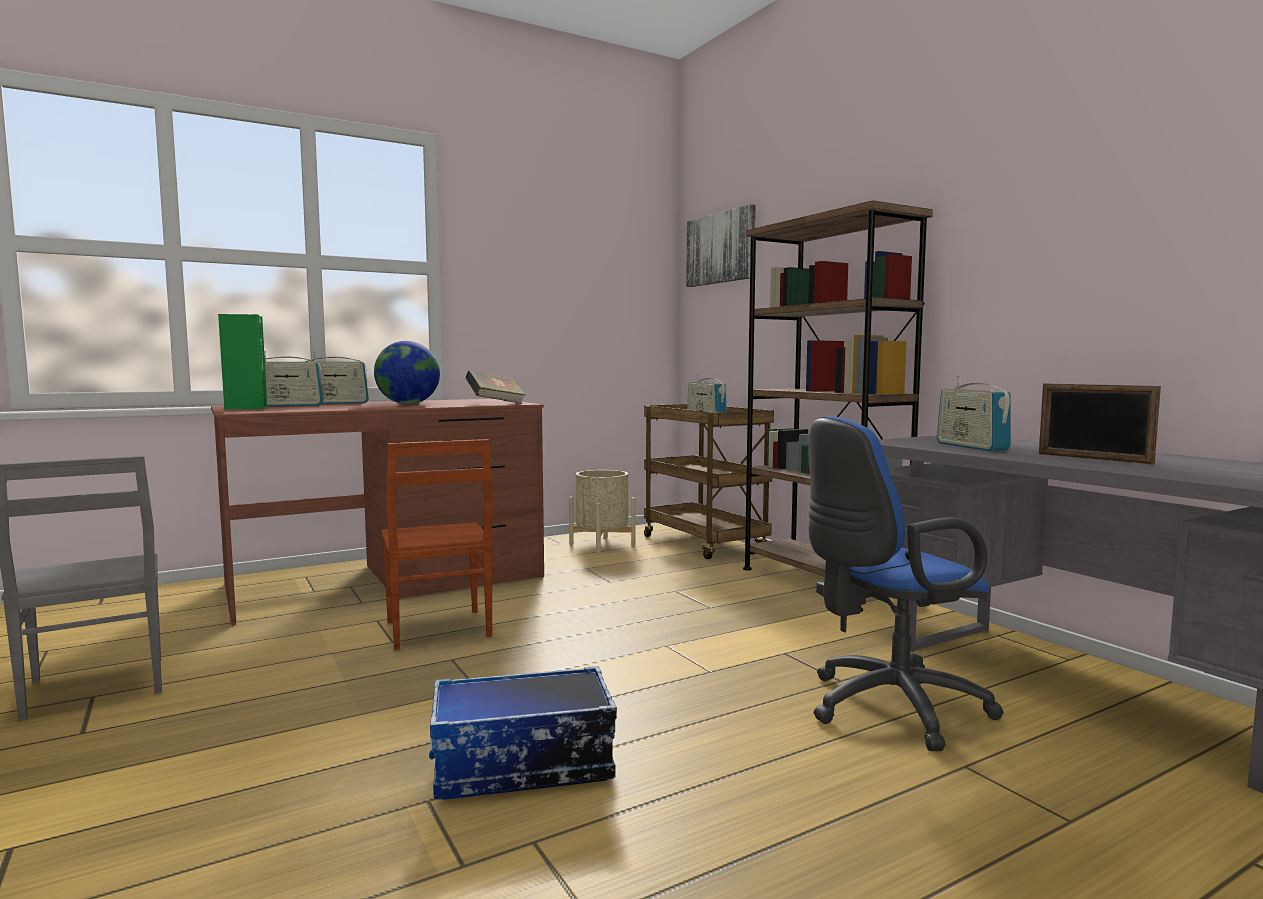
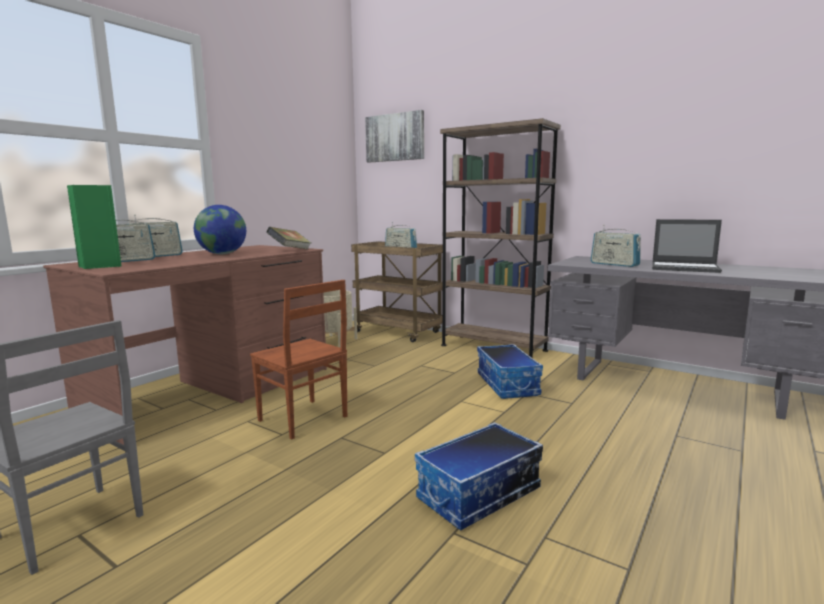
camera: 25 degrees left, 5 degrees up
blue office chair [809,416,1004,751] -> none
picture frame [1039,384,1161,464] -> laptop [652,219,722,273]
none -> storage box [477,344,543,399]

